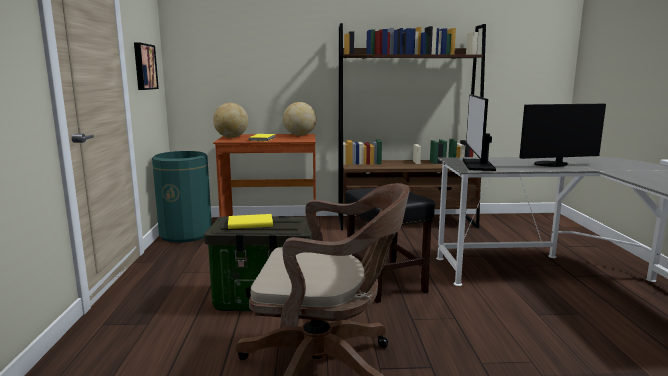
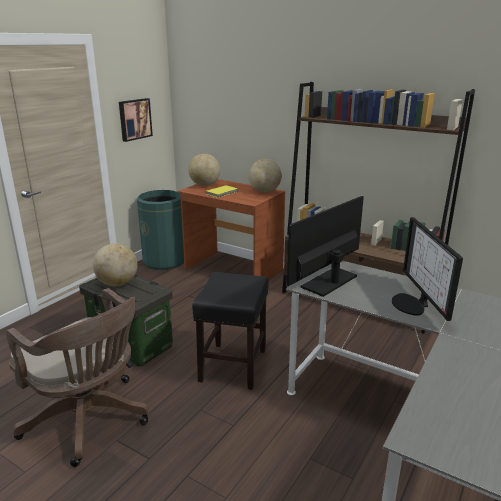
camera: 35 degrees right, 10 degrees up
yellow book [228,214,273,229] -> globe [93,243,137,286]
monitor [519,104,606,167] -> monitor turned 120 degrees counterclockwise [392,217,463,321]

